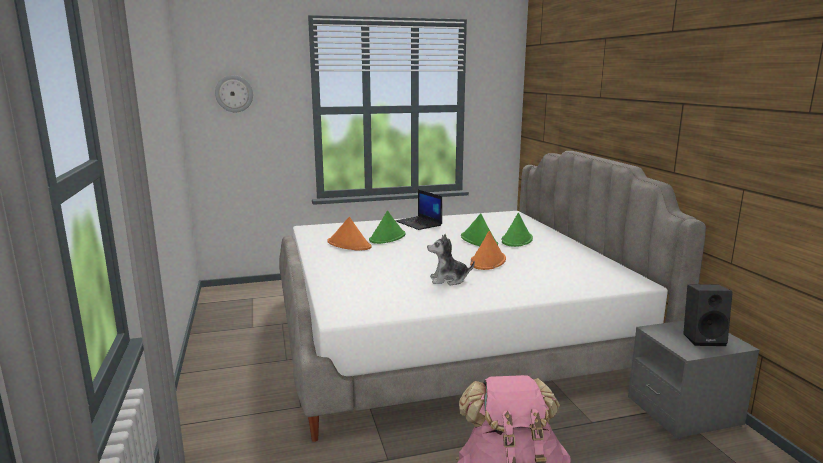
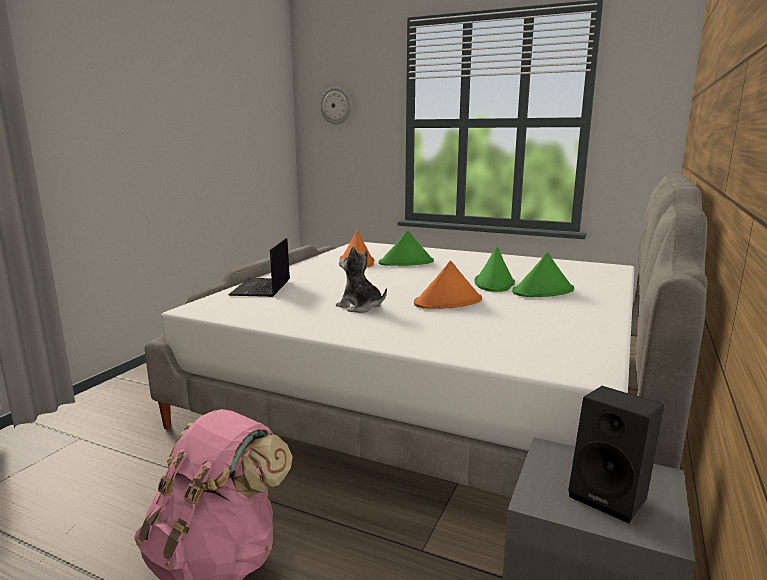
camera: 40 degrees right, 0 degrees up
laptop [396,190,442,230] -> laptop moved to [228,238,290,297]

